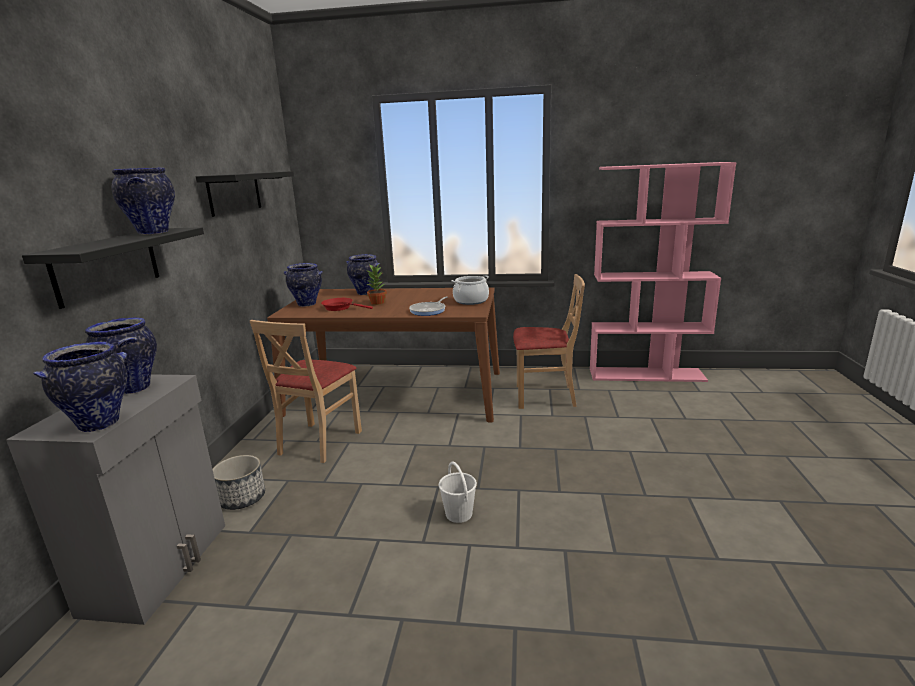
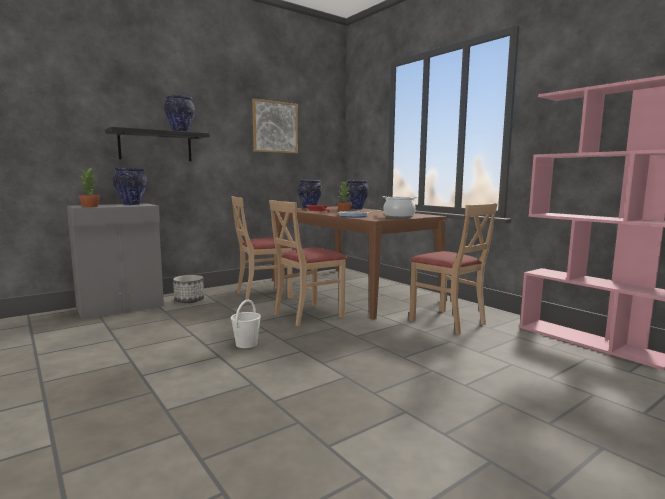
camera: 45 degrees right, 10 degrees down
vase [33,342,128,432] -> potted plant [78,167,100,207]
black shelf [196,171,294,217] -> picture [252,99,298,153]
none -> beige chair [269,200,347,326]

